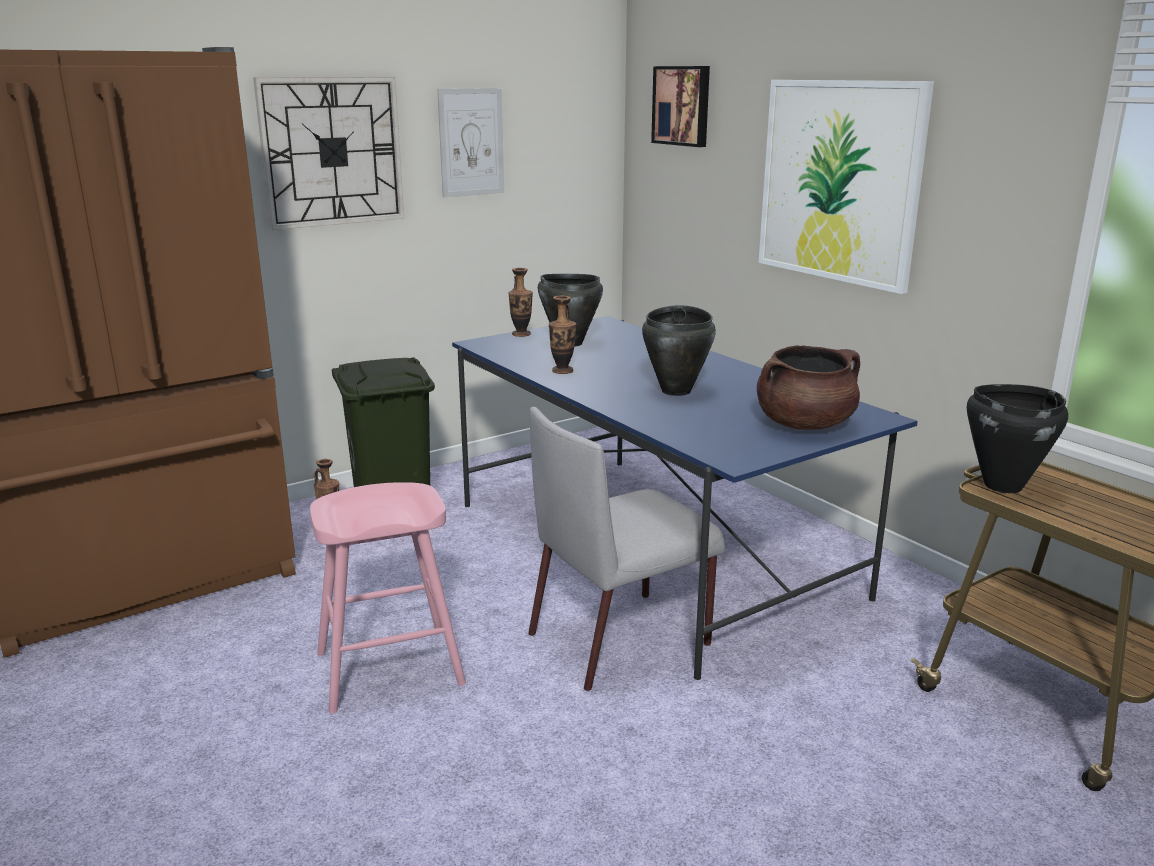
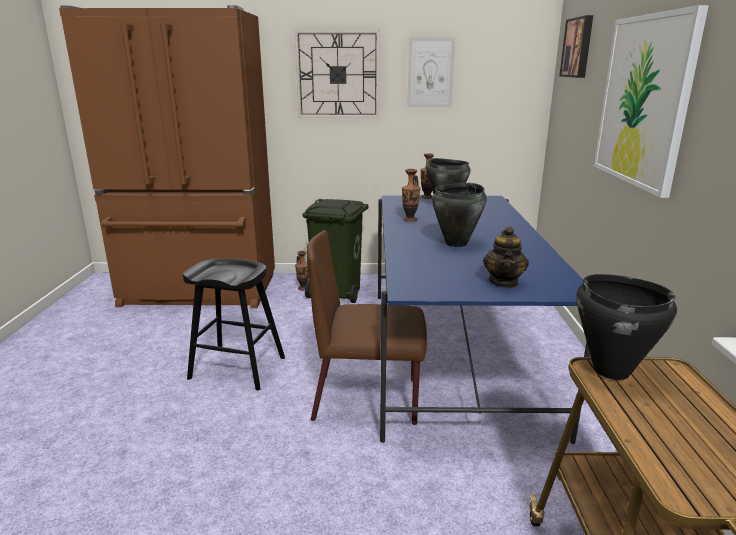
camera: 35 degrees right, 0 degrees up
pink stool [310,482,466,714] -> black stool [183,258,285,391]
grey chair [528,407,725,691] -> brown chair [307,230,427,425]
brown cooking pot [757,345,860,430] -> teapot [483,226,529,288]

